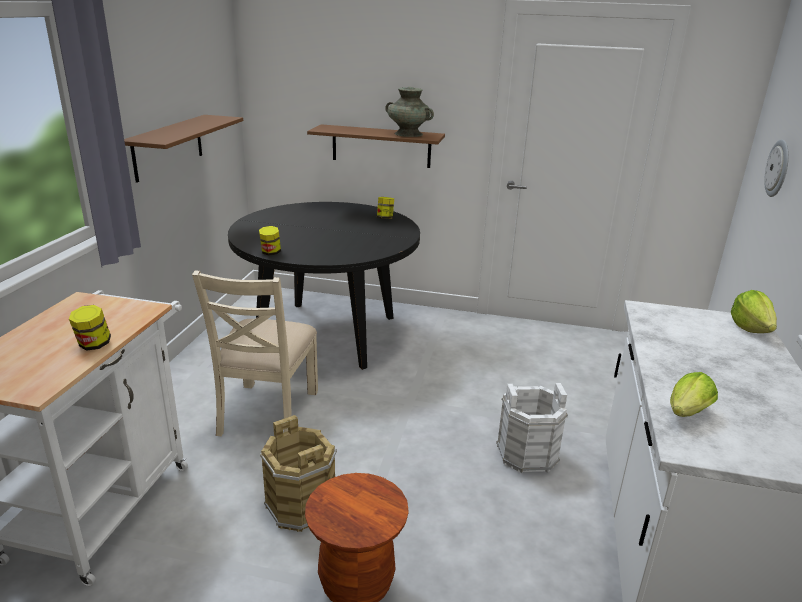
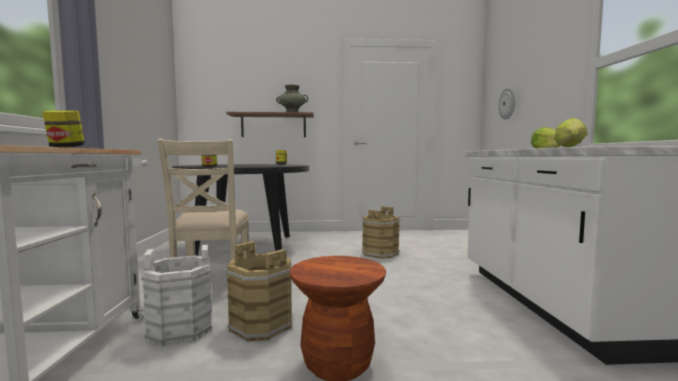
camera: 15 degrees left, 20 degrees down
brown shelf [124,115,243,183] -> none
white bucket [496,383,568,473] -> white bucket moved to [141,245,212,346]
none -> brown bucket [362,206,400,259]

